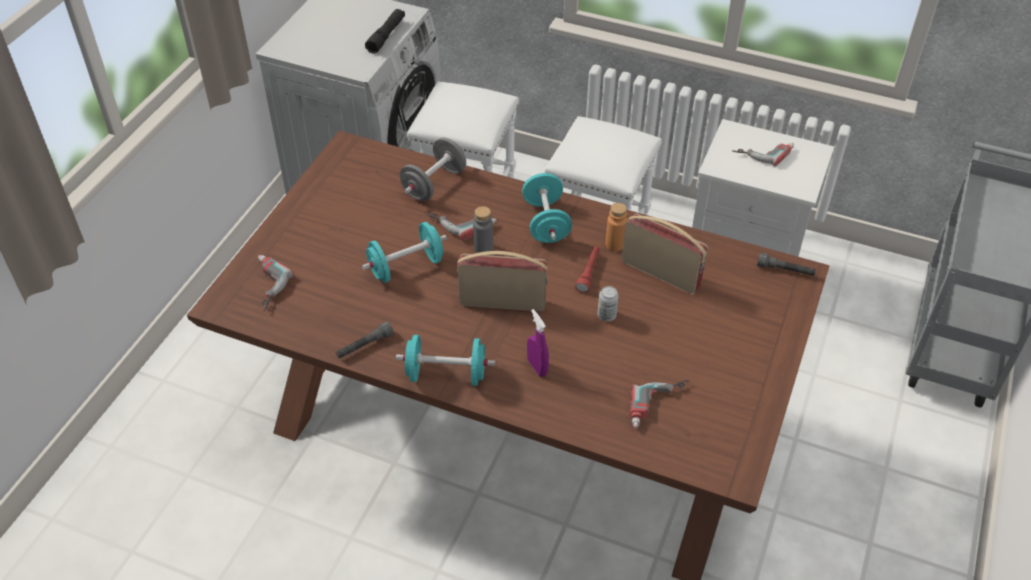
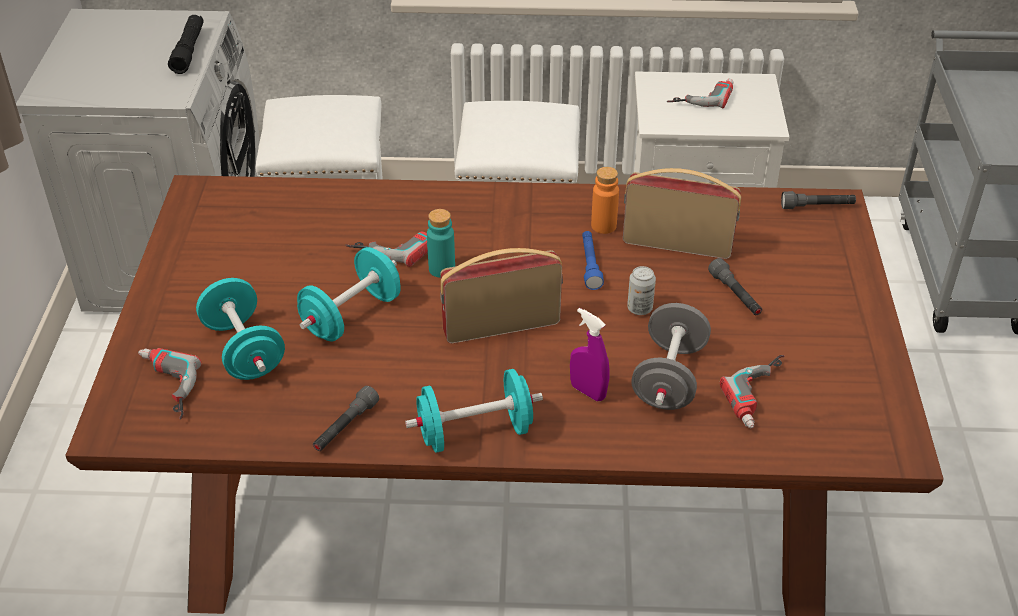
camera: 20 degrees left, 5 degrees down
grey dumbbell [400,138,466,201] -> grey dumbbell moved to [631,303,711,410]
grey bottle [473,206,493,253] -> turquoise bottle [427,209,455,278]
turquoise dumbbell [522,173,572,243] -> turquoise dumbbell moved to [196,278,285,380]
red flashlight [575,246,600,293] -> blue flashlight [582,231,604,290]
none -> grey flashlight [708,258,762,315]

